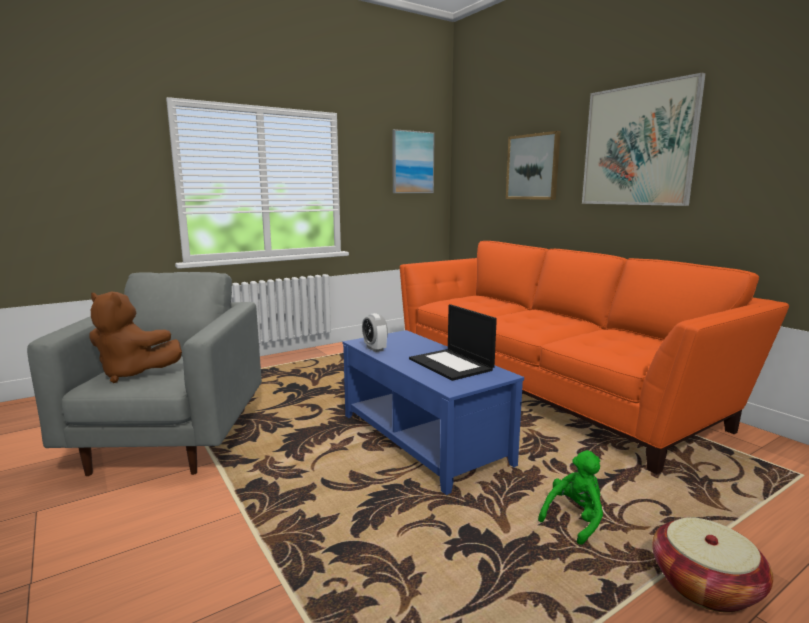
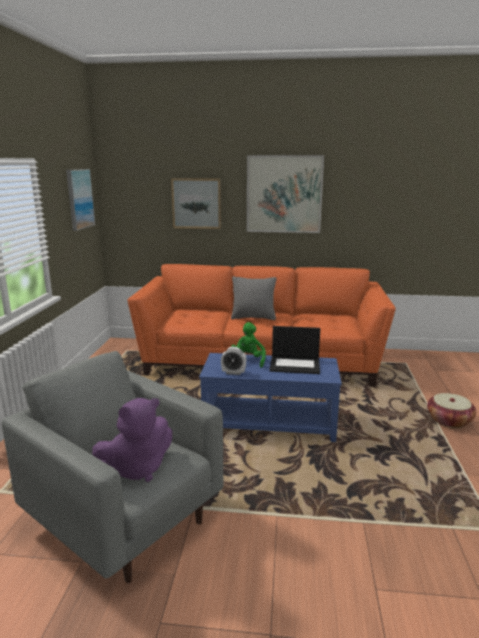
camera: 50 degrees left, 5 degrees up
brown plush toy [89,291,182,383] -> purple plush toy [92,398,172,482]
green plush toy [538,450,603,545] -> green plush toy moved to [231,322,266,368]
none -> grey pillow [231,276,277,320]

